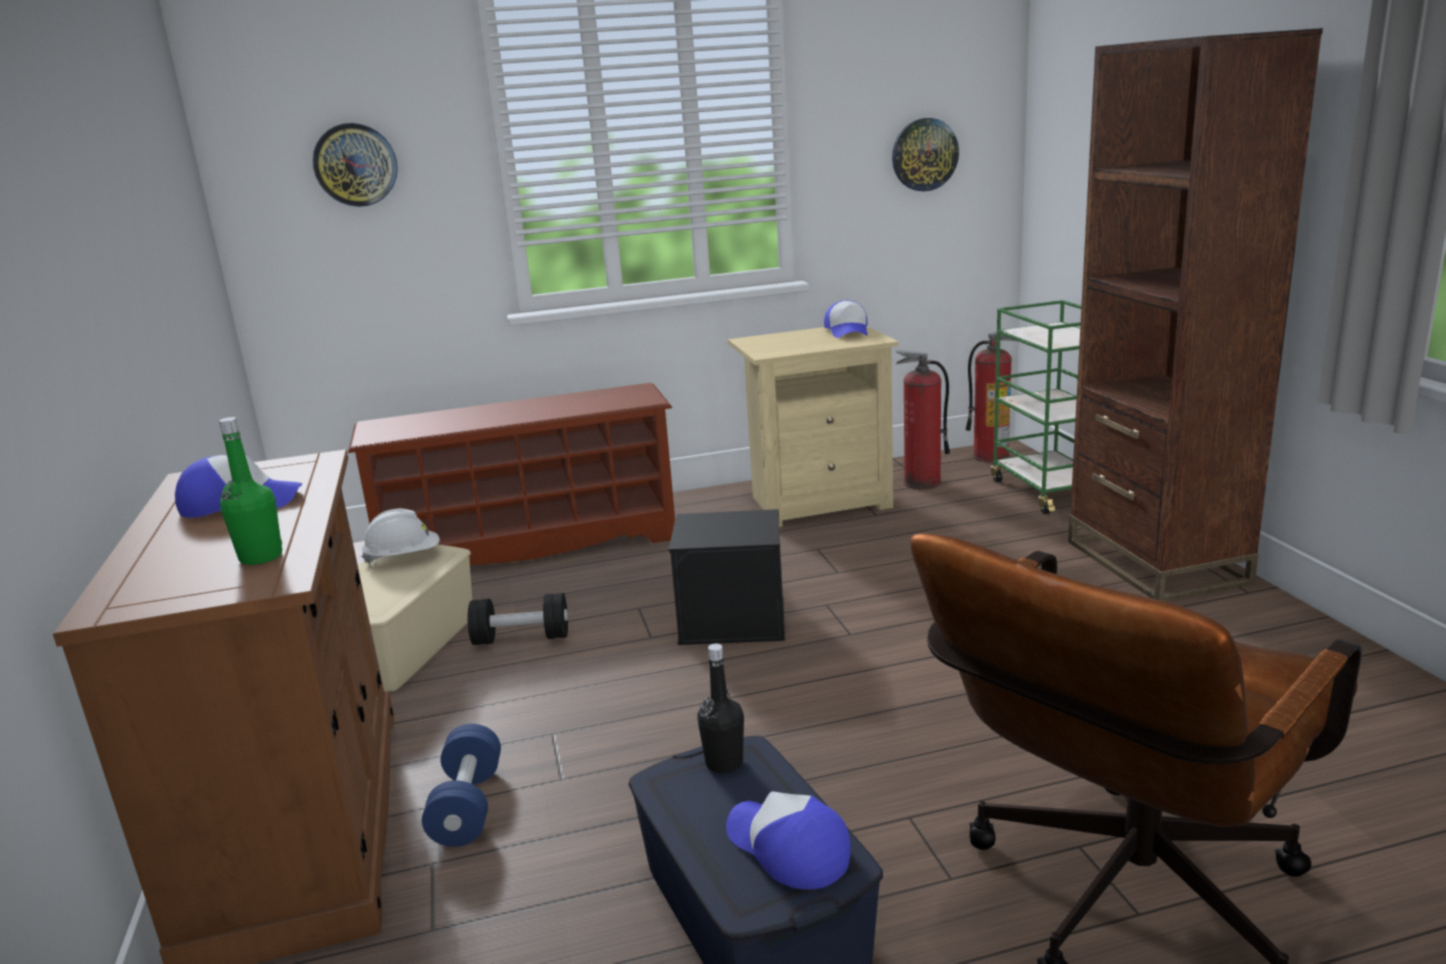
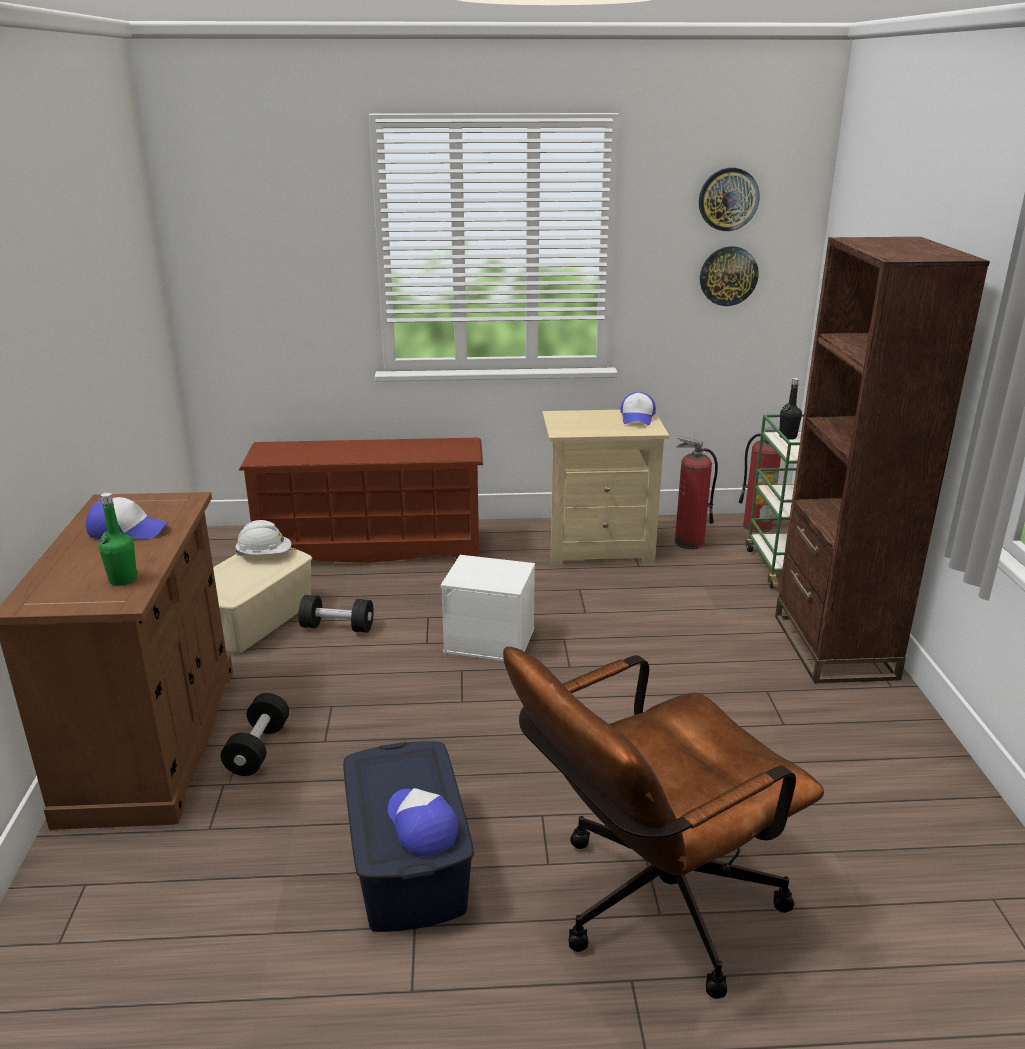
camera: 10 degrees right, 5 degrees up
wall clock [313,123,398,207] -> wall clock moved to [699,168,760,231]
blue dumbbell [422,724,501,847] -> black dumbbell [221,693,289,776]
black storage box [669,509,785,645] -> white storage box [441,555,535,661]
black bottle [697,644,744,773] -> black bottle moved to [779,378,802,440]

